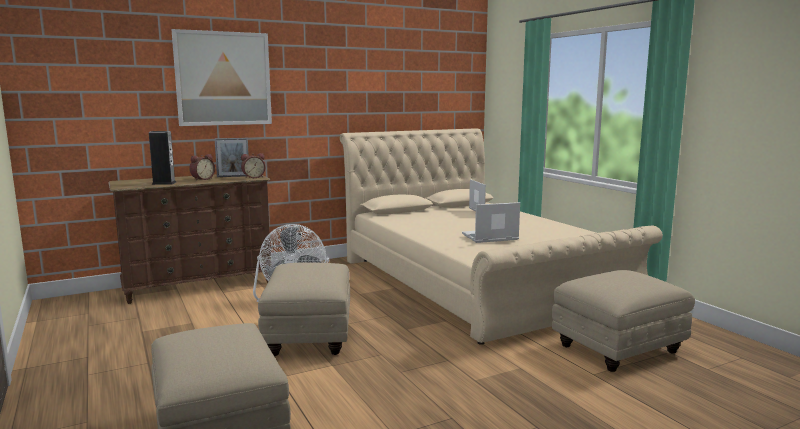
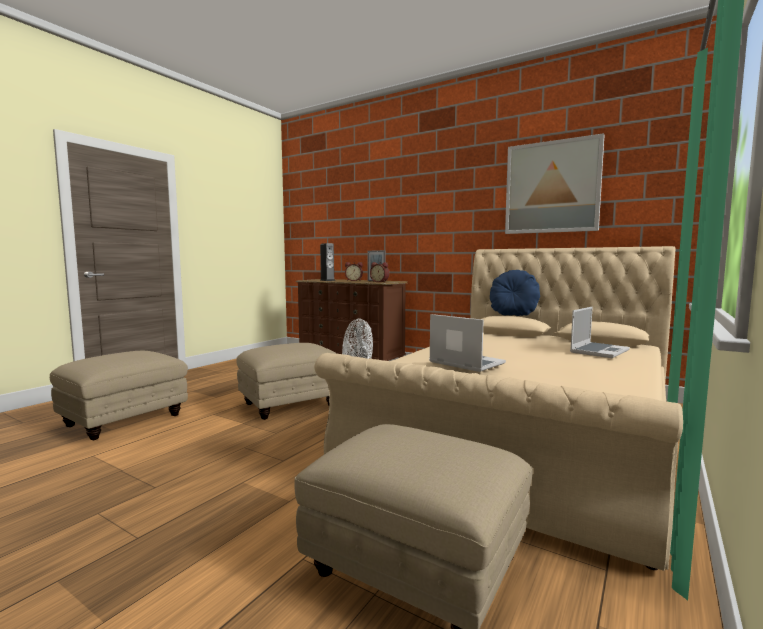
camera: 60 degrees right, 5 degrees down
picture [171,29,272,126] -> picture moved to [505,133,604,234]
none -> blue pillow [490,270,540,316]

